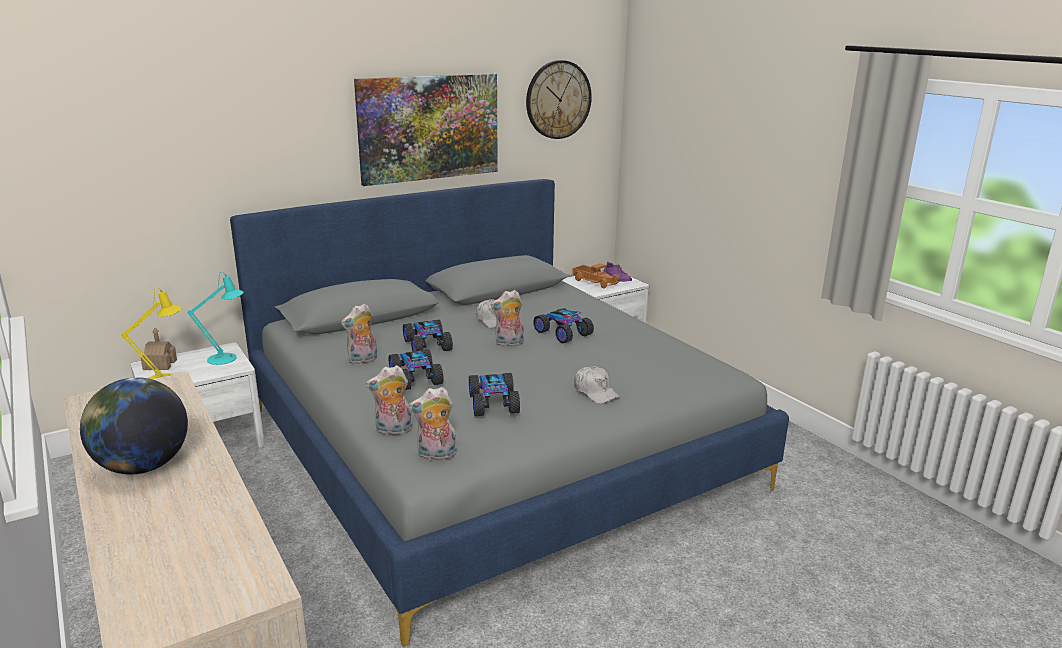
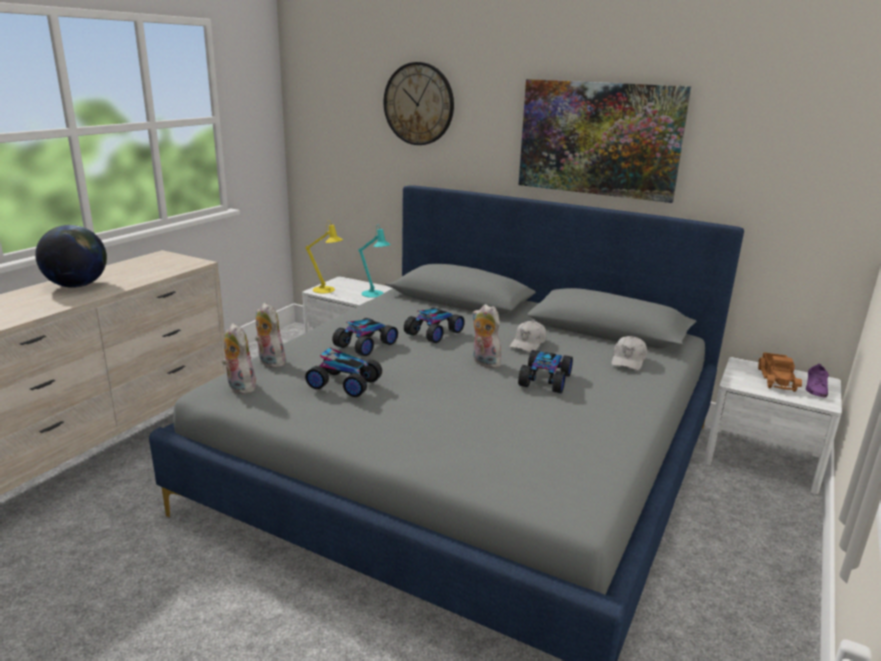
camera: 60 degrees right, 0 degrees up
toy house [141,328,177,370] -> none
plush toy [341,303,377,364] -> none
toy car [469,373,520,416] -> toy car turned 60 degrees clockwise [305,348,382,397]
wall clock [526,60,592,139] -> wall clock moved to [384,62,454,145]
white cap [574,366,620,404] -> white cap moved to [611,336,647,370]

